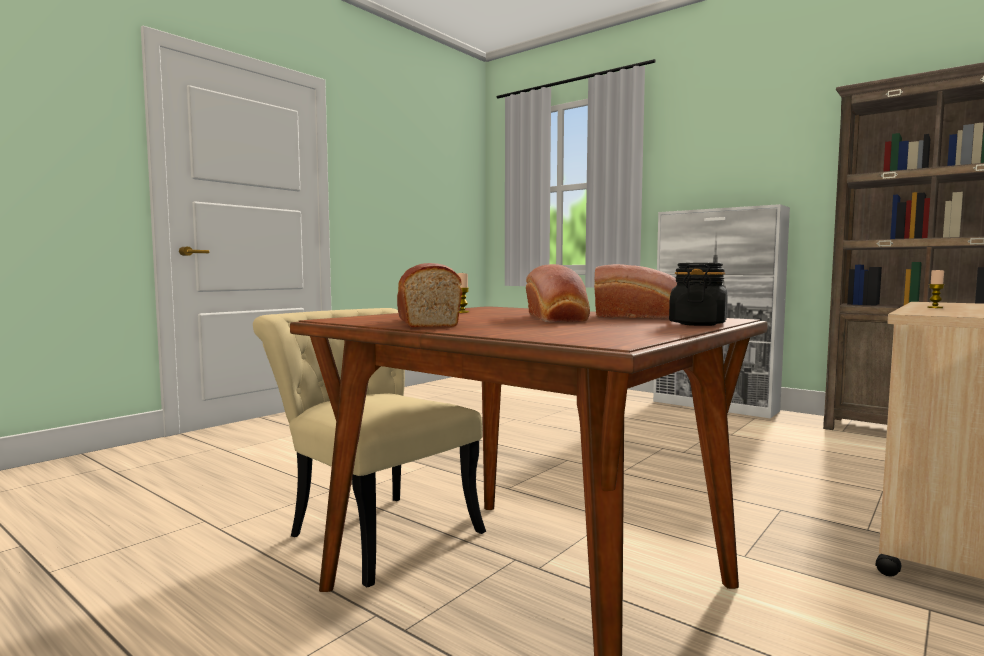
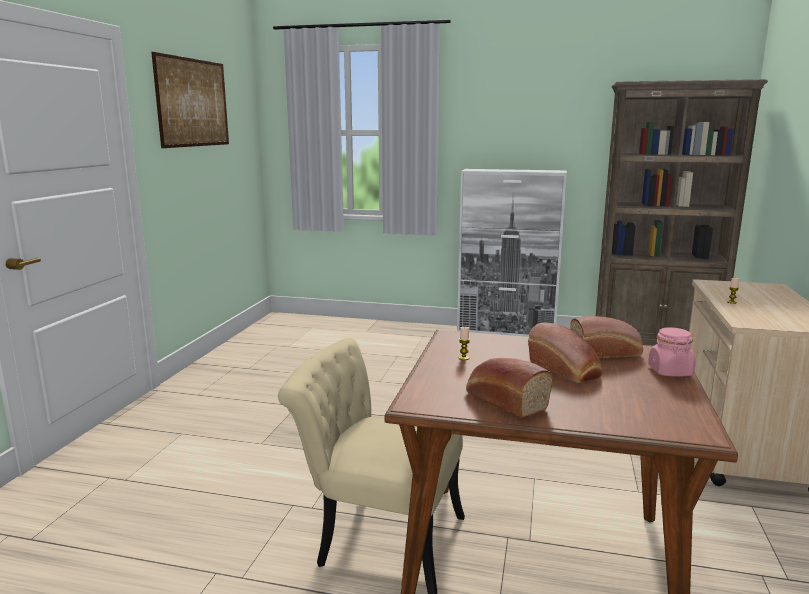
camera: 25 degrees left, 10 degrees up
black jar [669,263,727,326] -> pink jar [648,327,696,377]
none -> picture [151,52,229,148]

